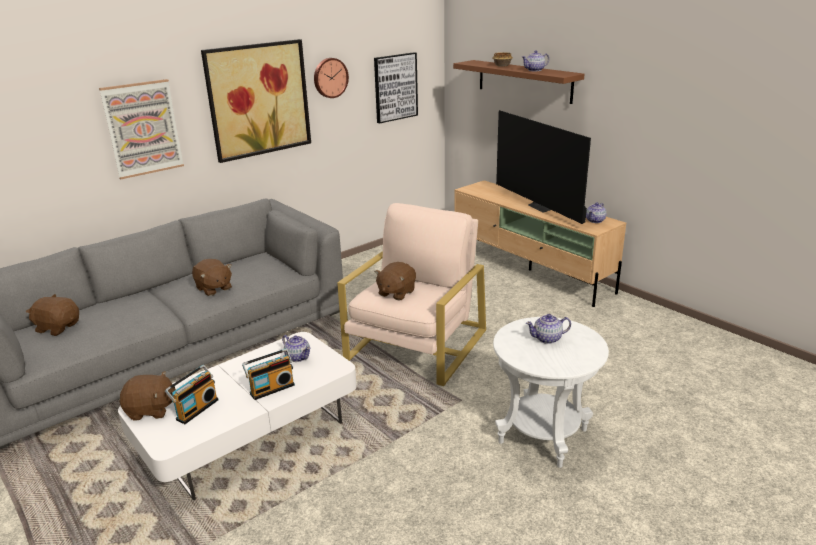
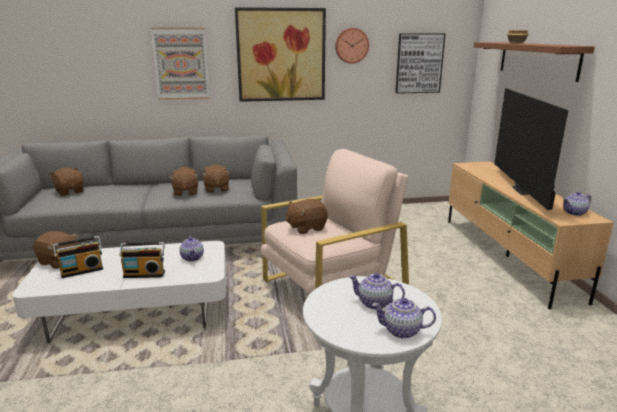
camera: 30 degrees right, 5 degrees down
teapot [522,51,549,71] -> teapot moved to [372,298,436,338]
none -> brown plush toy [202,164,230,193]

